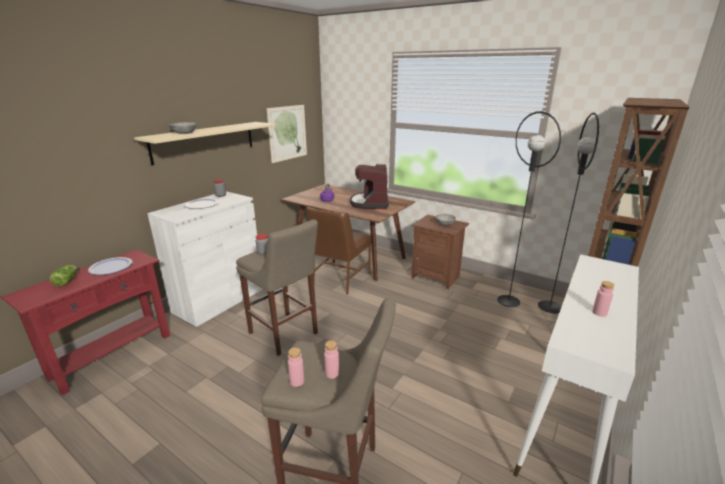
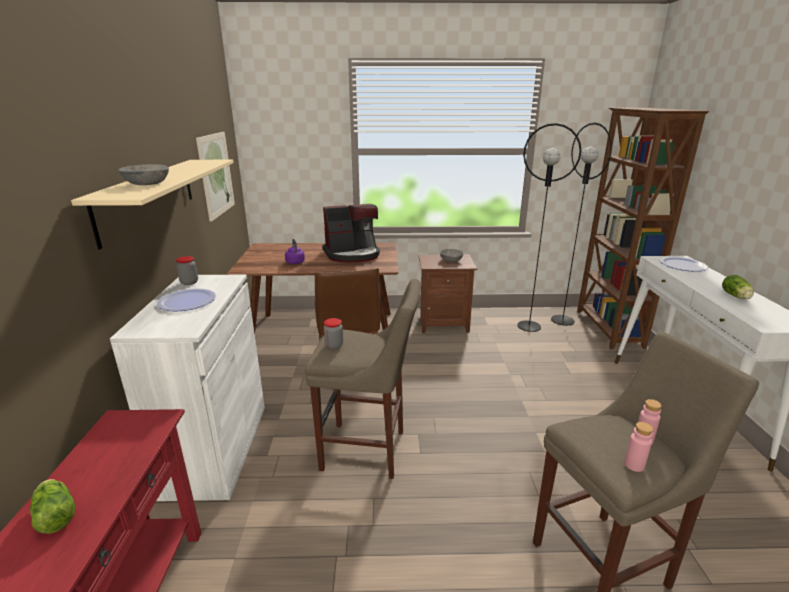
camera: 35 degrees left, 0 degrees up
plate [88,257,132,275] -> plate moved to [660,257,708,272]
coffee machine [350,164,389,209] -> coffee machine turned 75 degrees counterclockwise [322,204,380,263]
pink bottle [592,281,614,317] -> lettuce [722,275,754,299]

